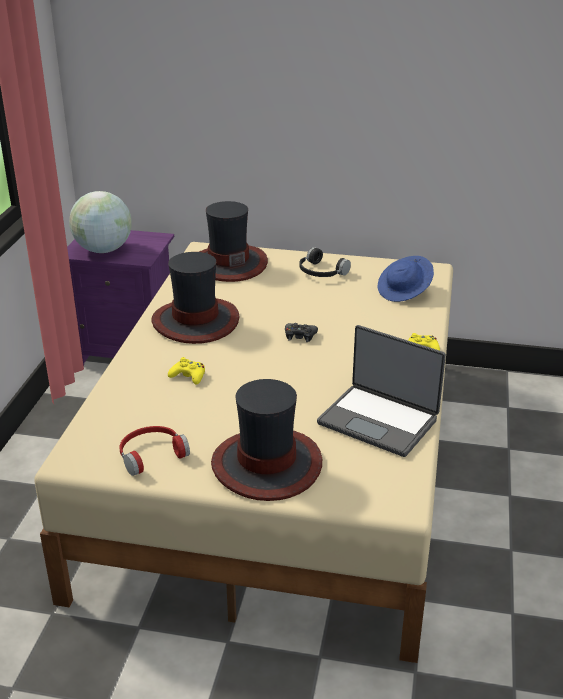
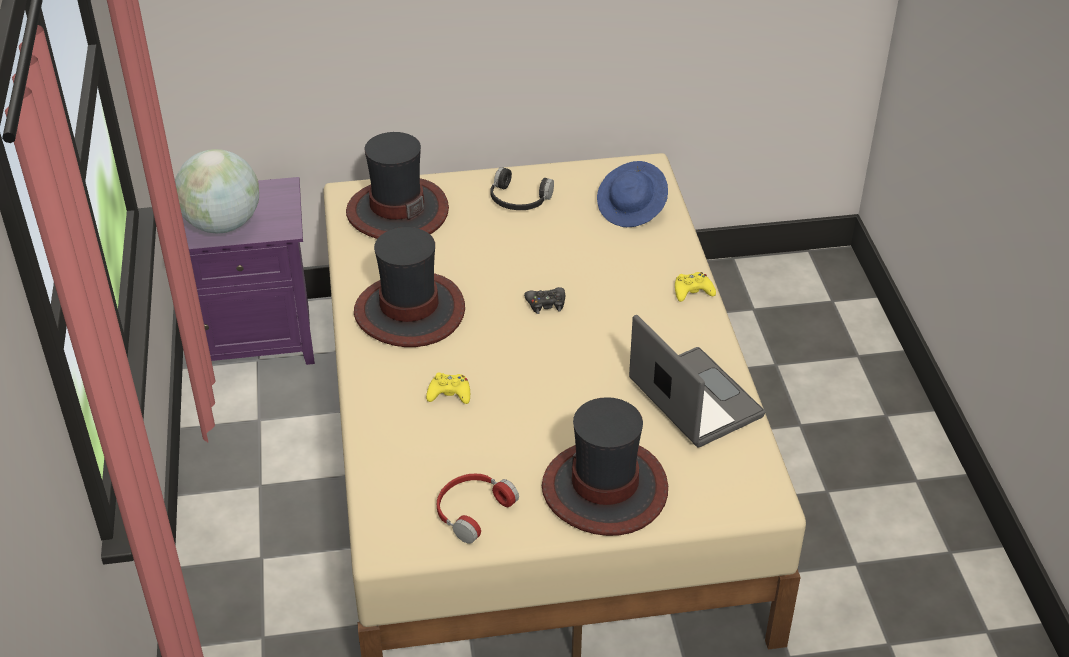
camera: 20 degrees left, 10 degrees up
laptop [317,325,446,457] -> laptop turned 135 degrees counterclockwise [629,315,765,448]

